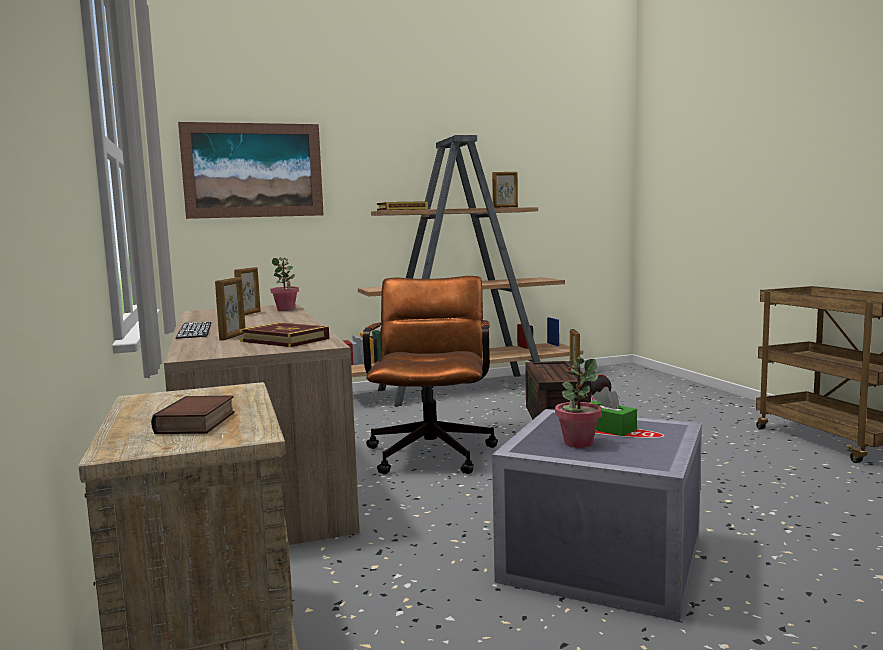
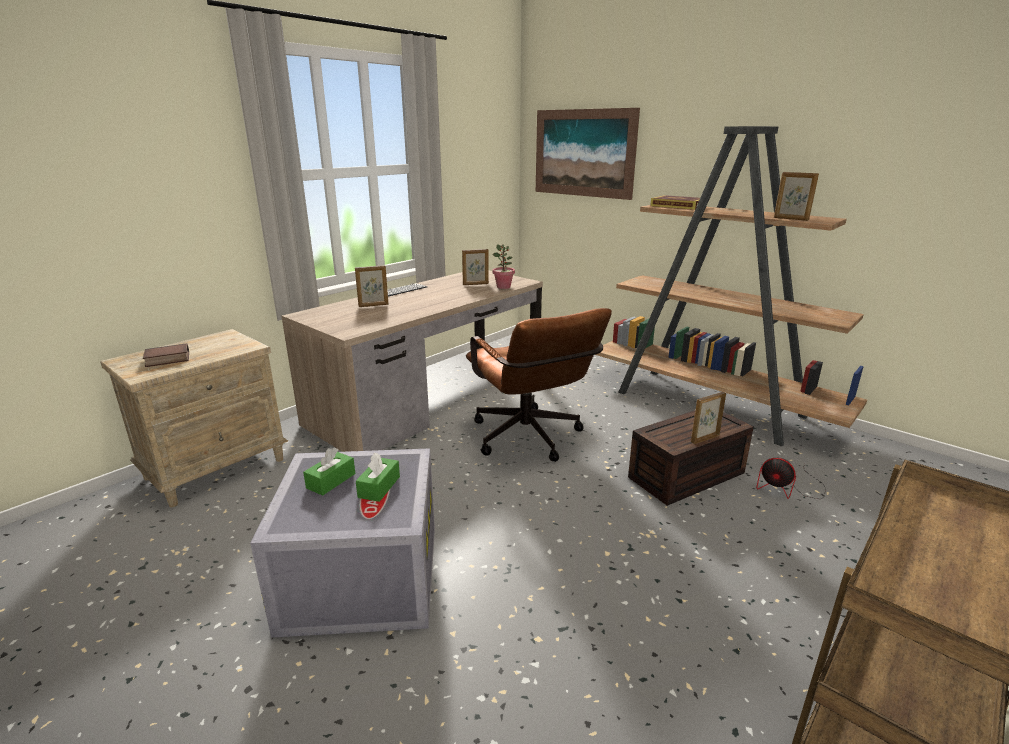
camera: 60 degrees right, 15 degrees up
book [239,323,329,347] -> none
brown office chair [363,276,498,475] -> brown office chair turned 90 degrees clockwise [466,308,612,462]
potted plant [555,357,602,448] -> green tissue box [303,447,355,496]

